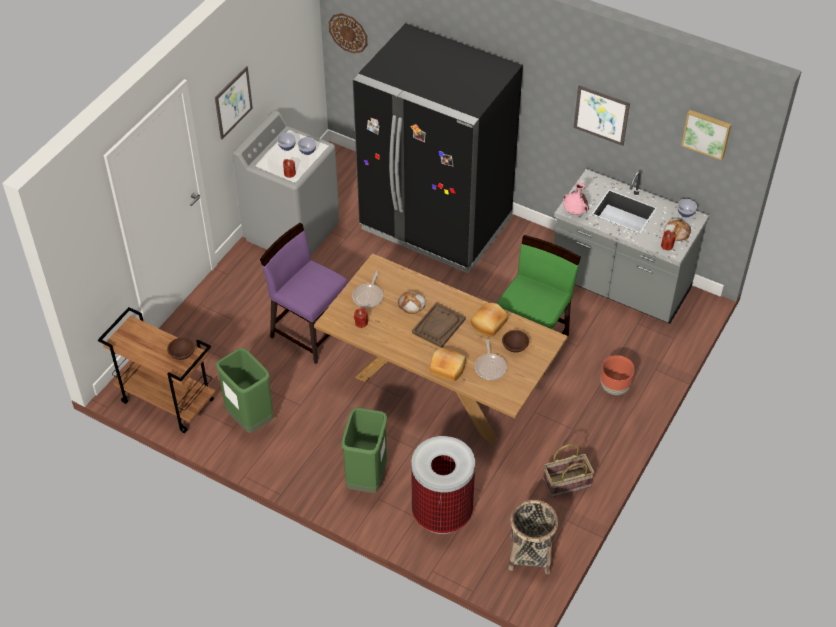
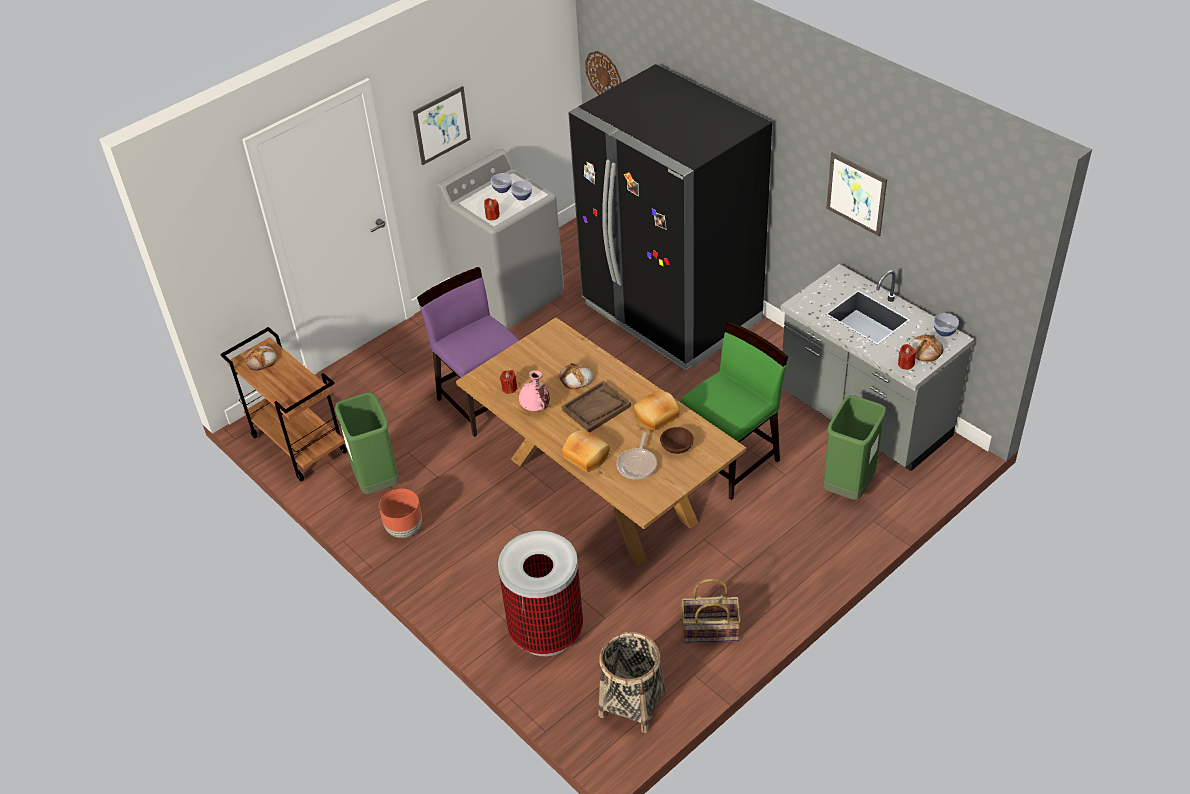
camera: 20 degrees right, 5 degrees down
brown bowl [167,338,194,360] -> none
green trash can [341,408,387,493] -> green trash can moved to [823,395,886,500]
frying pan [352,271,383,308] -> none
pink vase [563,183,589,215] -> pink vase moved to [519,370,550,412]
brown planter [600,355,635,395] -> brown planter moved to [379,489,422,538]
picture [681,110,731,161] -> none
none -> bread [245,346,277,371]

